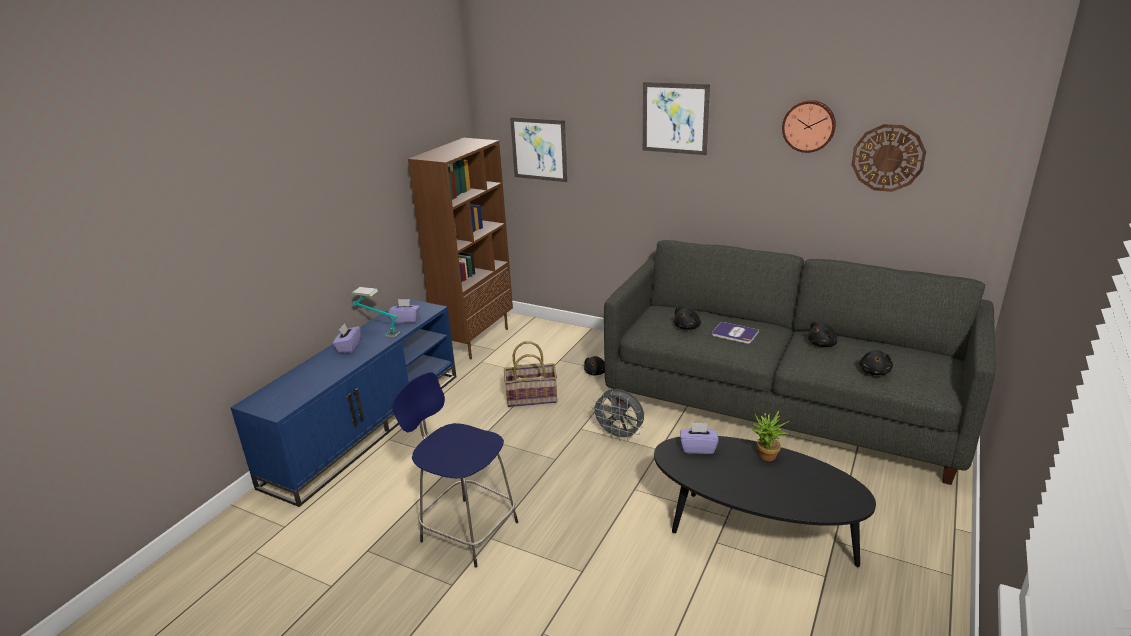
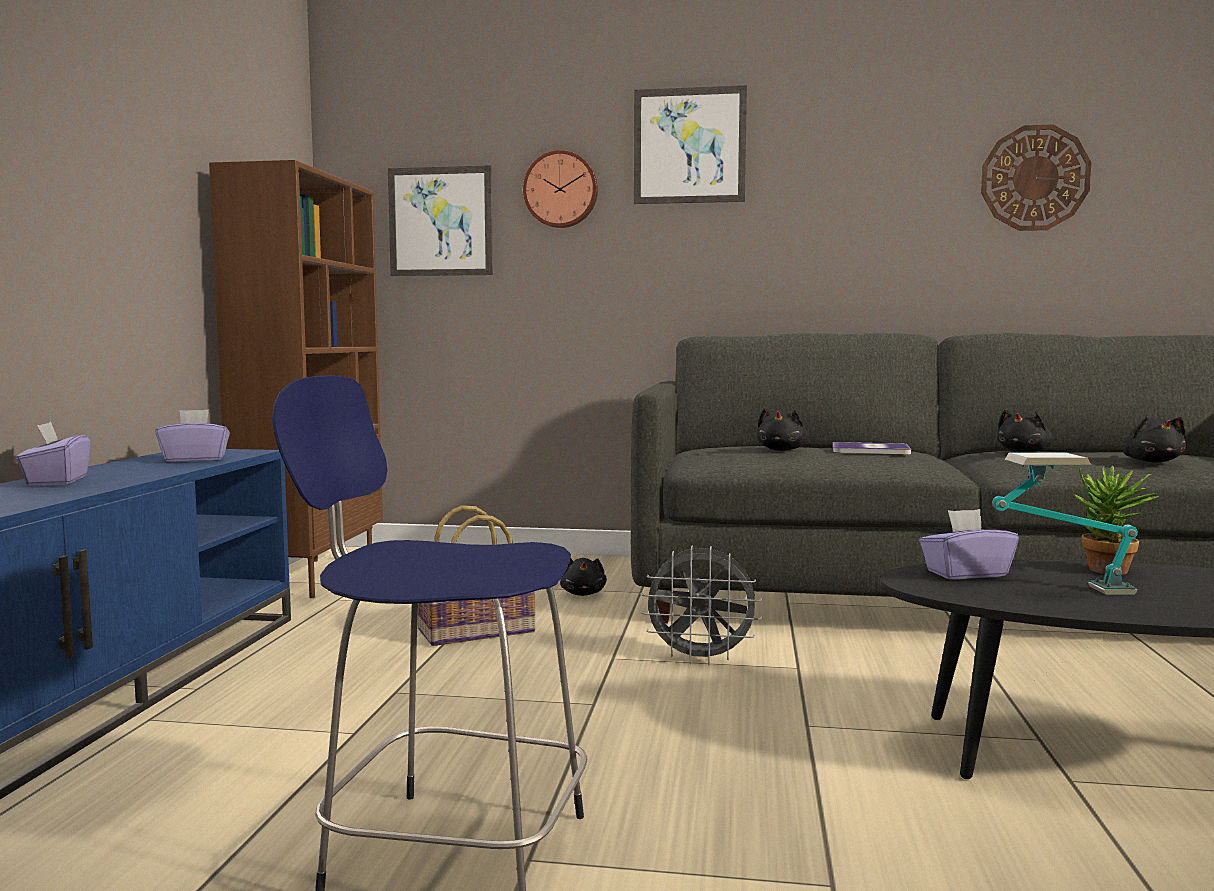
camera: 20 degrees left, 20 degrees down
table lamp [351,287,400,338] -> table lamp moved to [992,452,1138,595]
wall clock [782,100,836,153] -> wall clock moved to [523,150,598,228]

